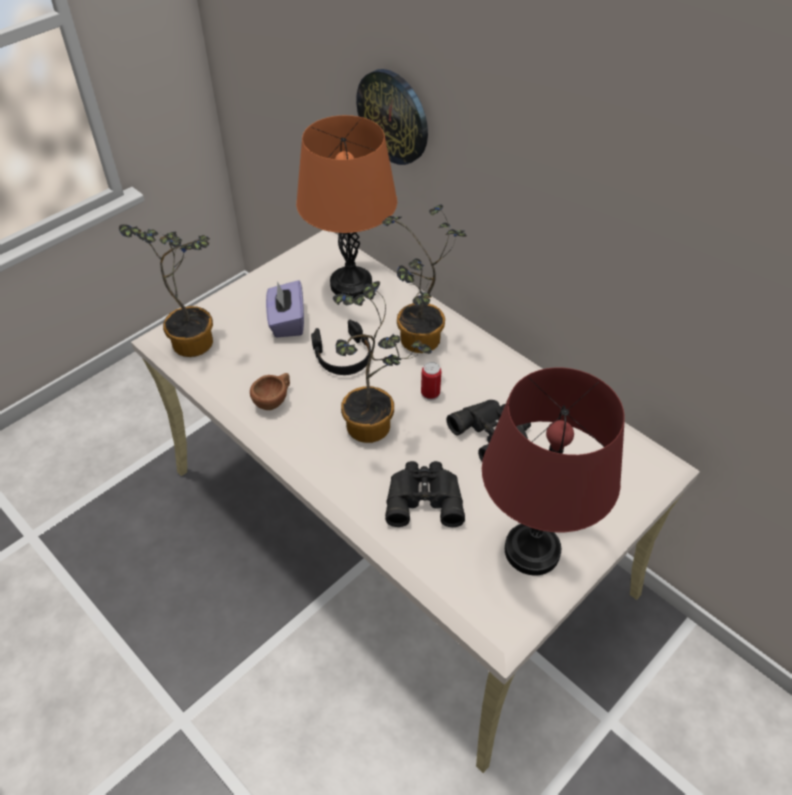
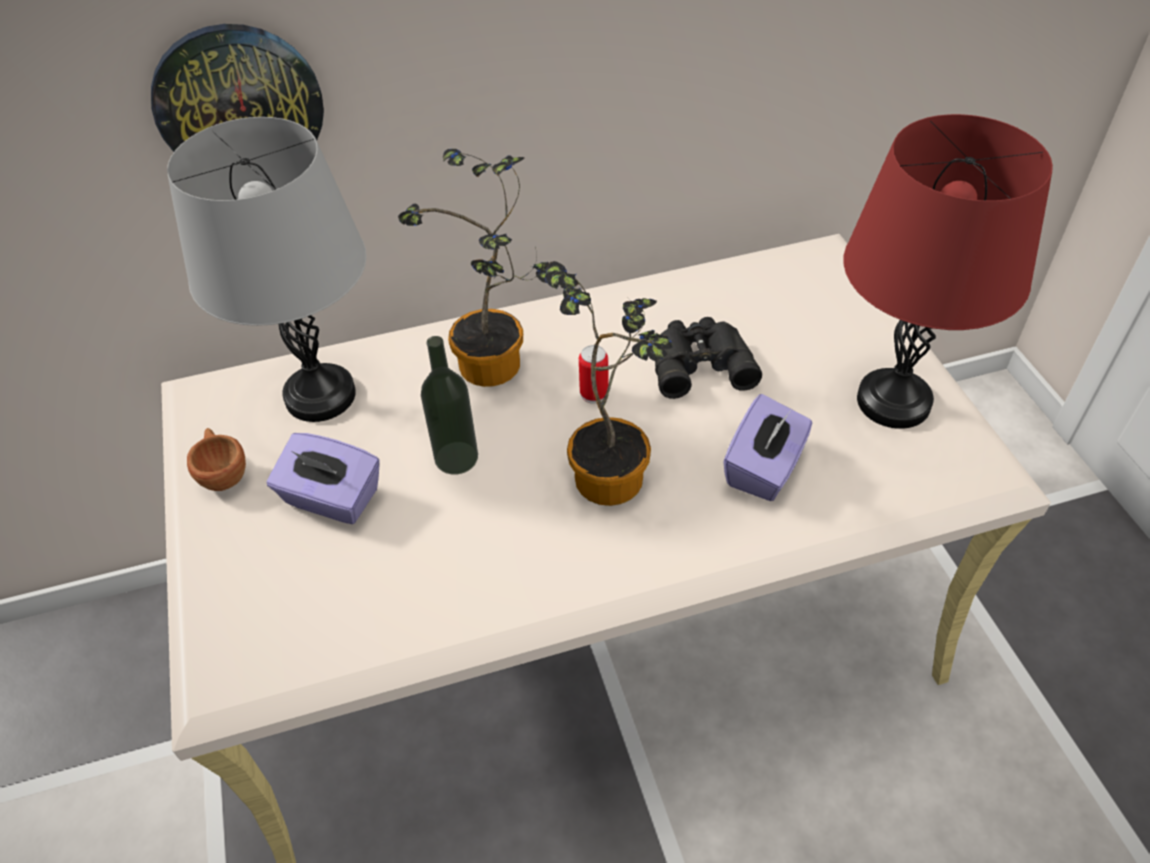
camera: 60 degrees left, 0 degrees up
potted plant [119,224,213,357] -> none
brown cup [250,373,290,410] -> brown cup moved to [187,428,246,491]
orange table lamp [296,115,397,299] -> grey table lamp [167,117,367,422]
black headphones [311,320,371,375] -> bottle [421,336,478,475]
black binoculars [385,461,465,527] -> purple tissue box [723,394,812,501]

